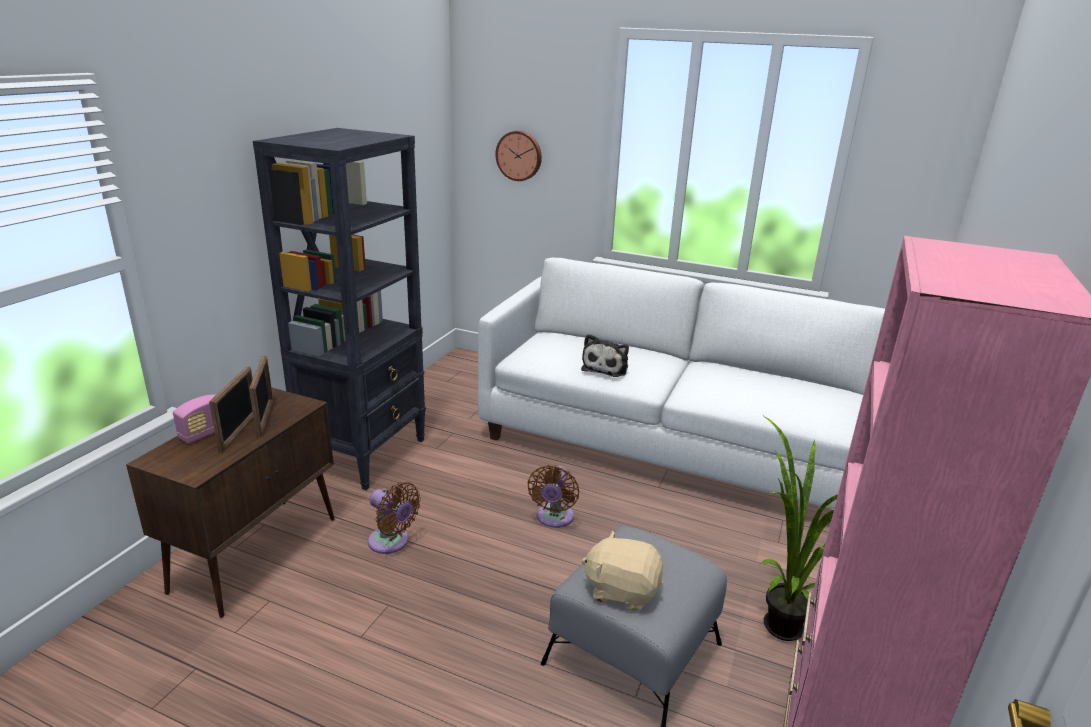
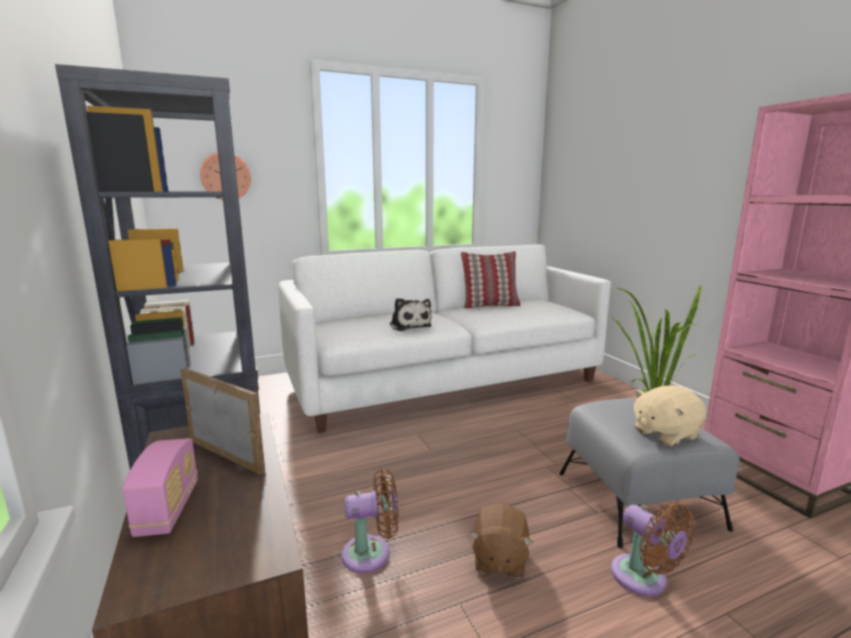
camera: 45 degrees left, 10 degrees down
picture frame [209,366,254,453] -> none
brown fan [528,465,579,528] -> brown fan moved to [611,503,695,596]
none -> pillow [461,251,520,309]
none -> brown plush toy [470,504,533,578]

